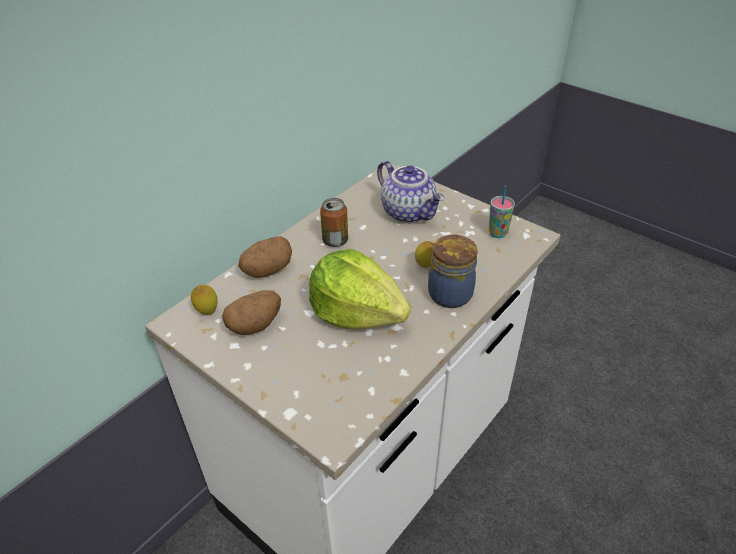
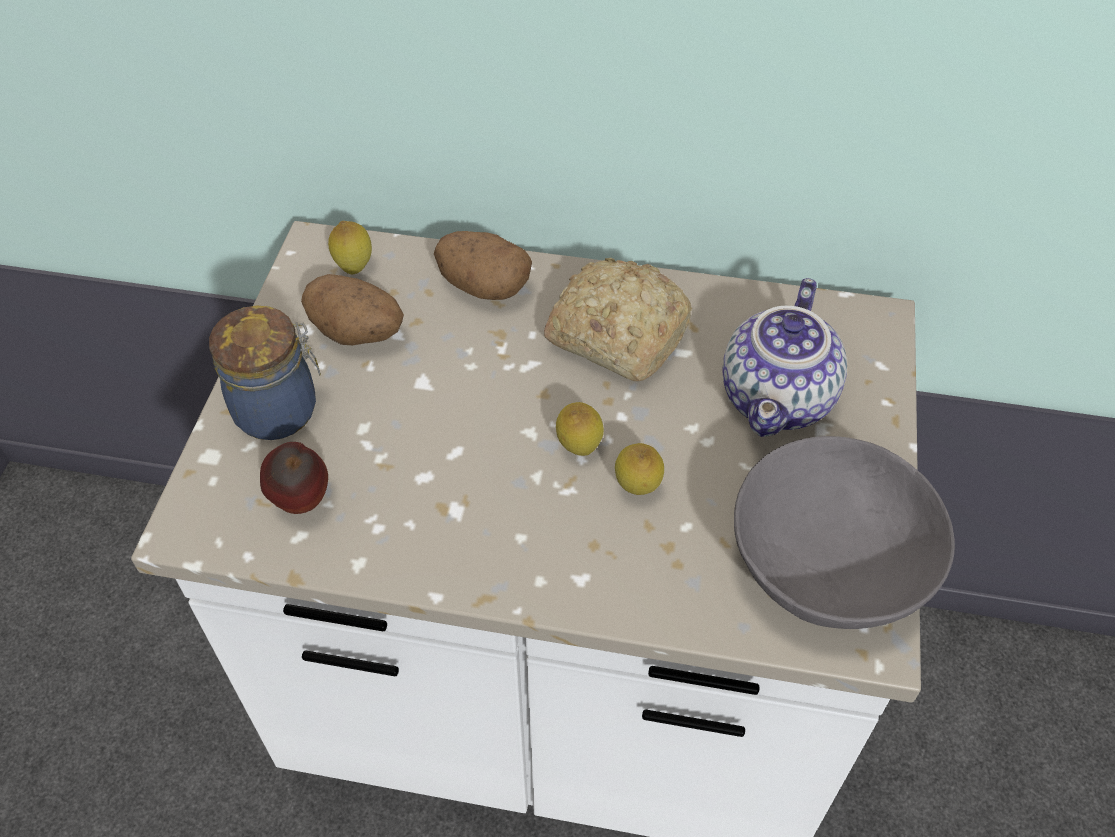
camera: 60 degrees right, 10 degrees up
lettuce [309,249,411,330] -> none
can [320,198,348,247] -> bread [544,258,692,381]
jar [428,234,478,308] -> jar moved to [209,306,321,440]
cup [489,186,515,238] -> grey bowl [734,436,955,629]
none -> apple [260,442,328,514]
none -> lemon [556,402,604,456]

